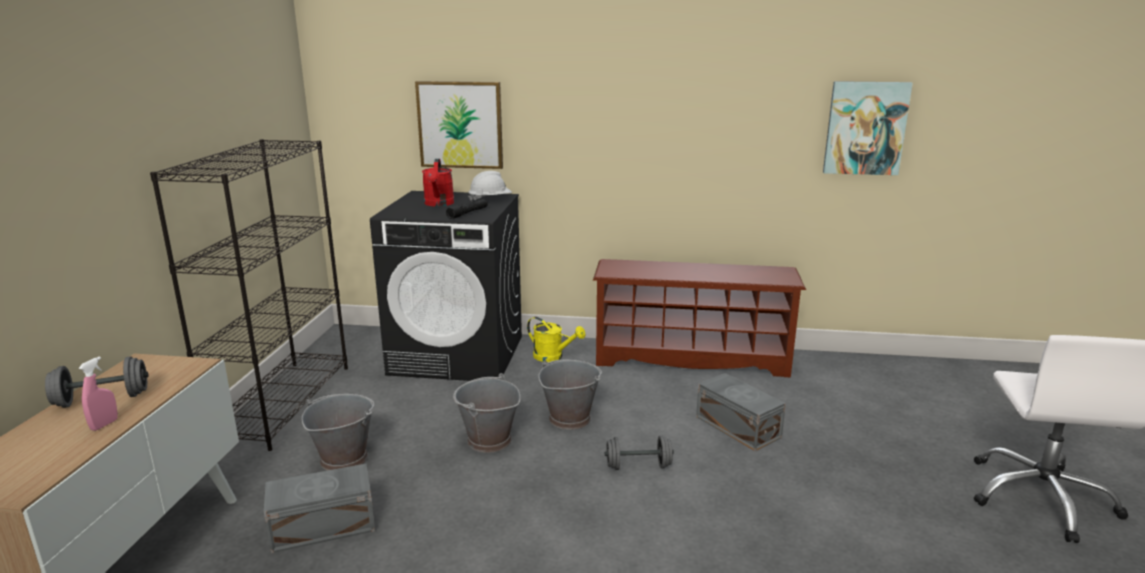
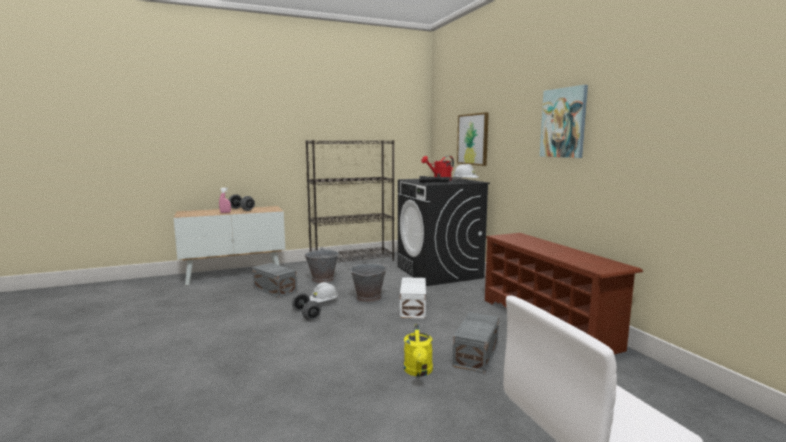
camera: 60 degrees right, 10 degrees down
yellow watering can [527,317,586,362] -> yellow watering can moved to [404,324,433,377]
grey bucket [538,360,602,430] -> white storage box [400,277,426,319]
grey dumbbell [605,436,674,470] -> grey dumbbell moved to [292,293,321,320]
picture [823,81,913,175] -> picture moved to [540,85,588,158]
none -> white hard hat [309,282,338,302]

